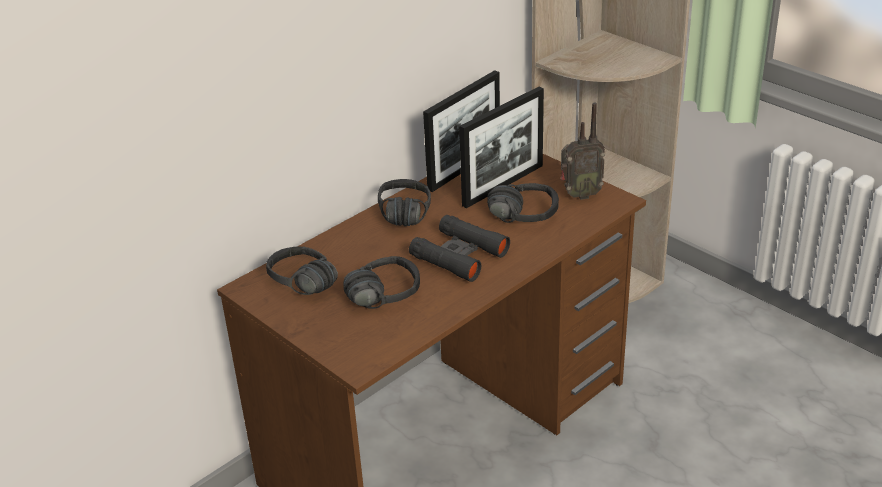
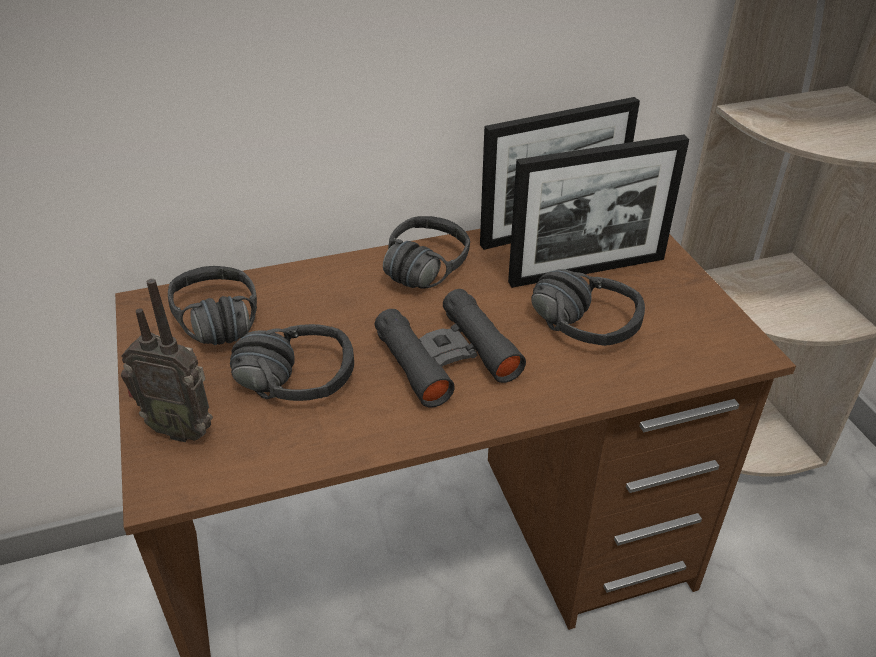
camera: 25 degrees right, 5 degrees up
radio [561,102,605,200] -> radio moved to [121,279,213,442]

